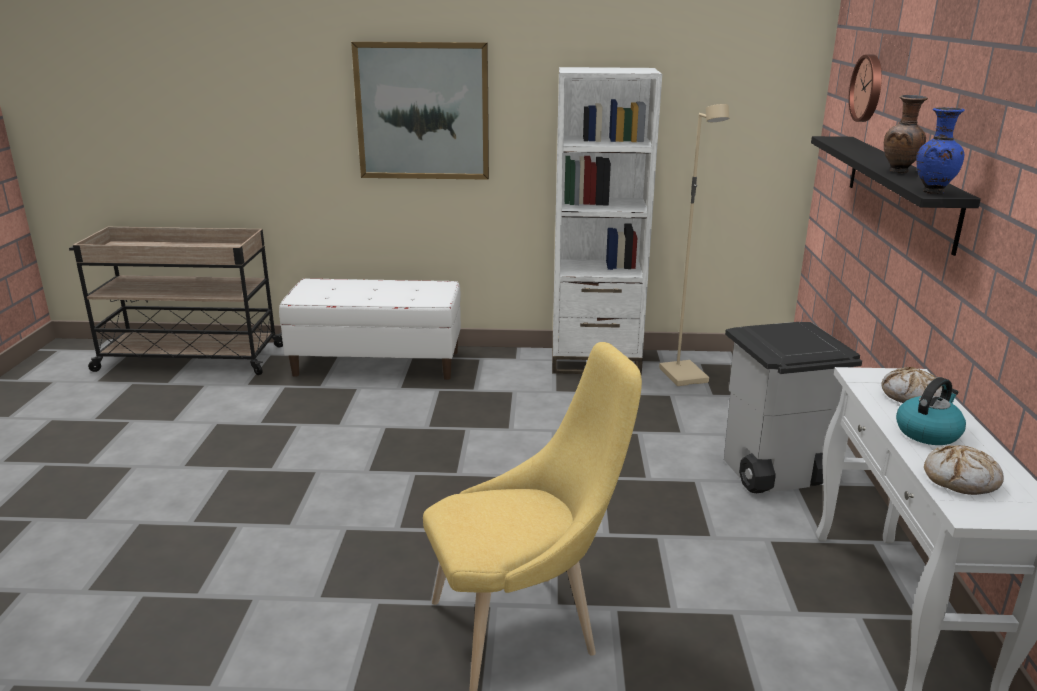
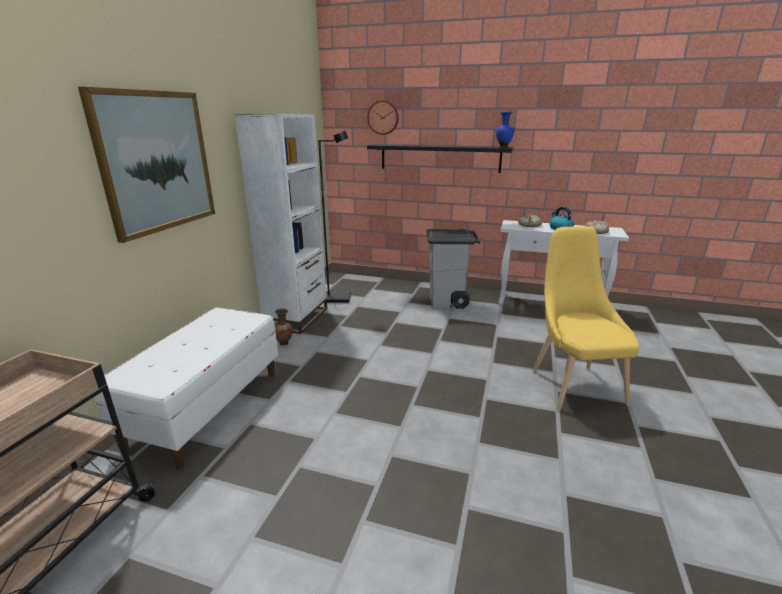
camera: 75 degrees left, 0 degrees up
beige floor lamp [659,104,729,386] -> black floor lamp [318,131,351,303]
brown vase [884,95,928,173] -> brown vase moved to [275,308,293,345]

